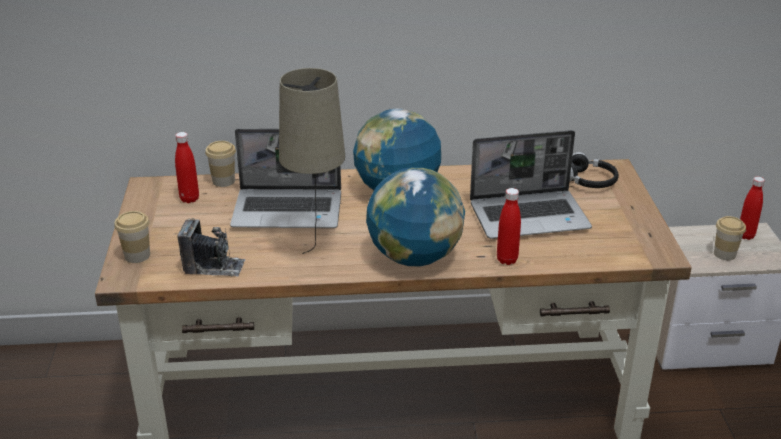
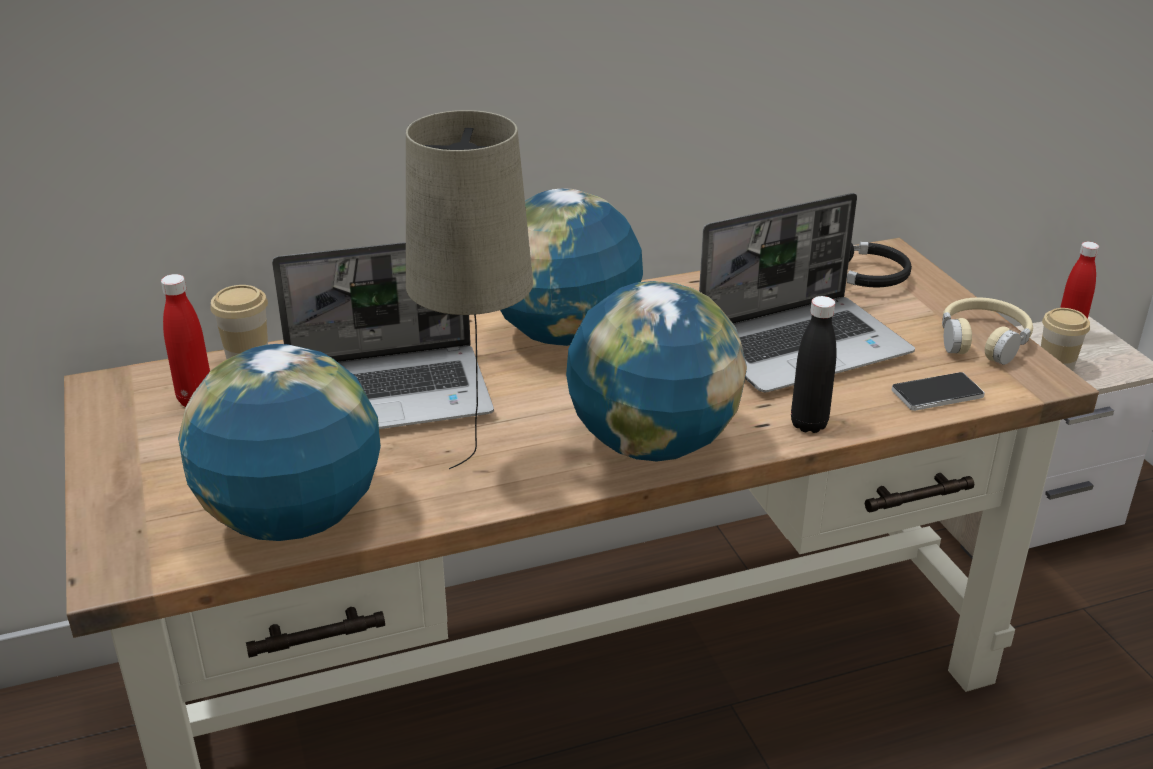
camera: 15 degrees left, 0 degrees up
cup [114,211,150,263] -> none
camera [178,218,245,277] -> globe [178,344,381,541]
red bottle [497,188,521,265] -> black bottle [791,296,836,433]
none -> phone [892,372,985,411]
none -> beige headphones [942,298,1033,365]

